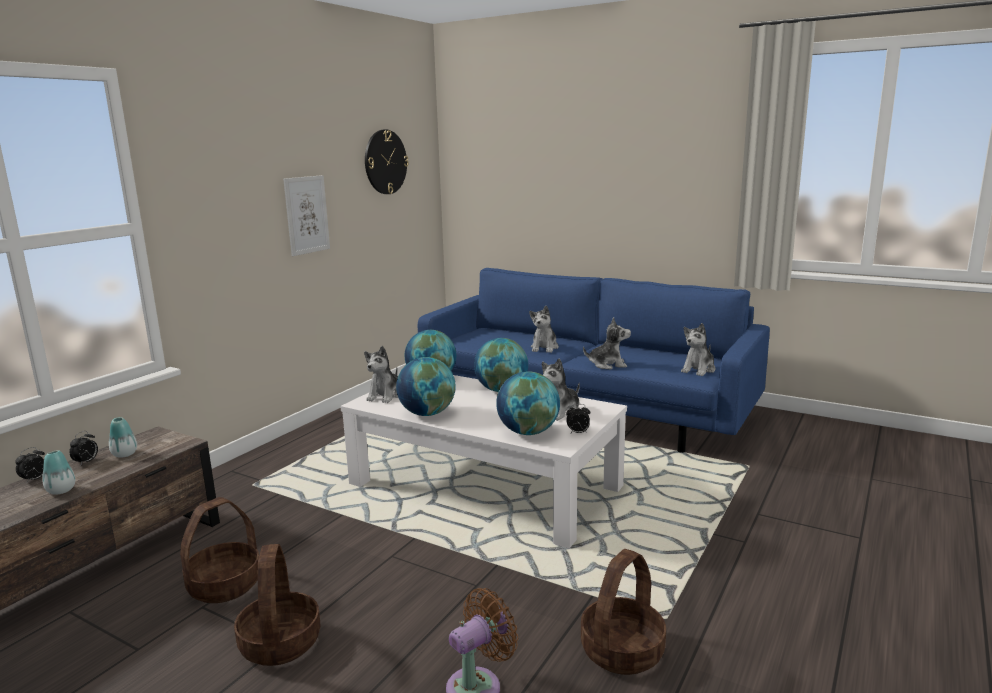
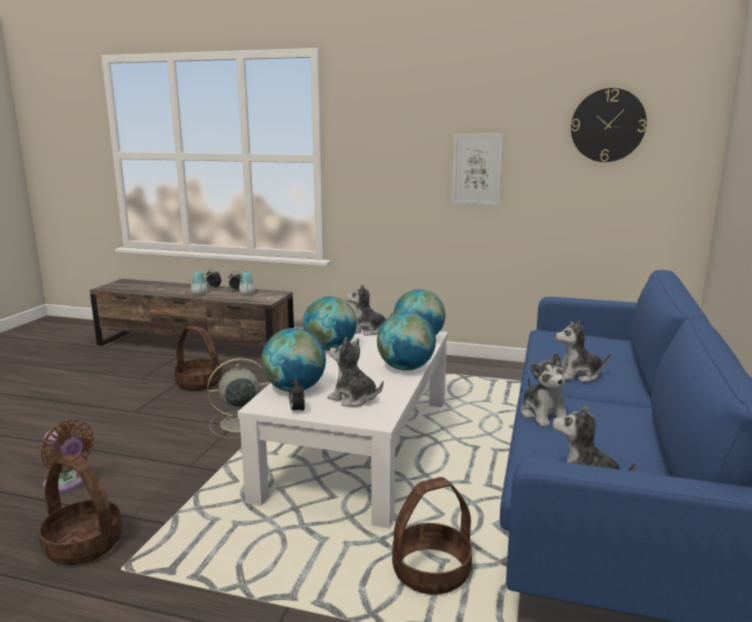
camera: 75 degrees right, 0 degrees up
basket [234,544,320,666] -> basket moved to [392,477,472,595]
none -> grey fan [207,358,269,438]

